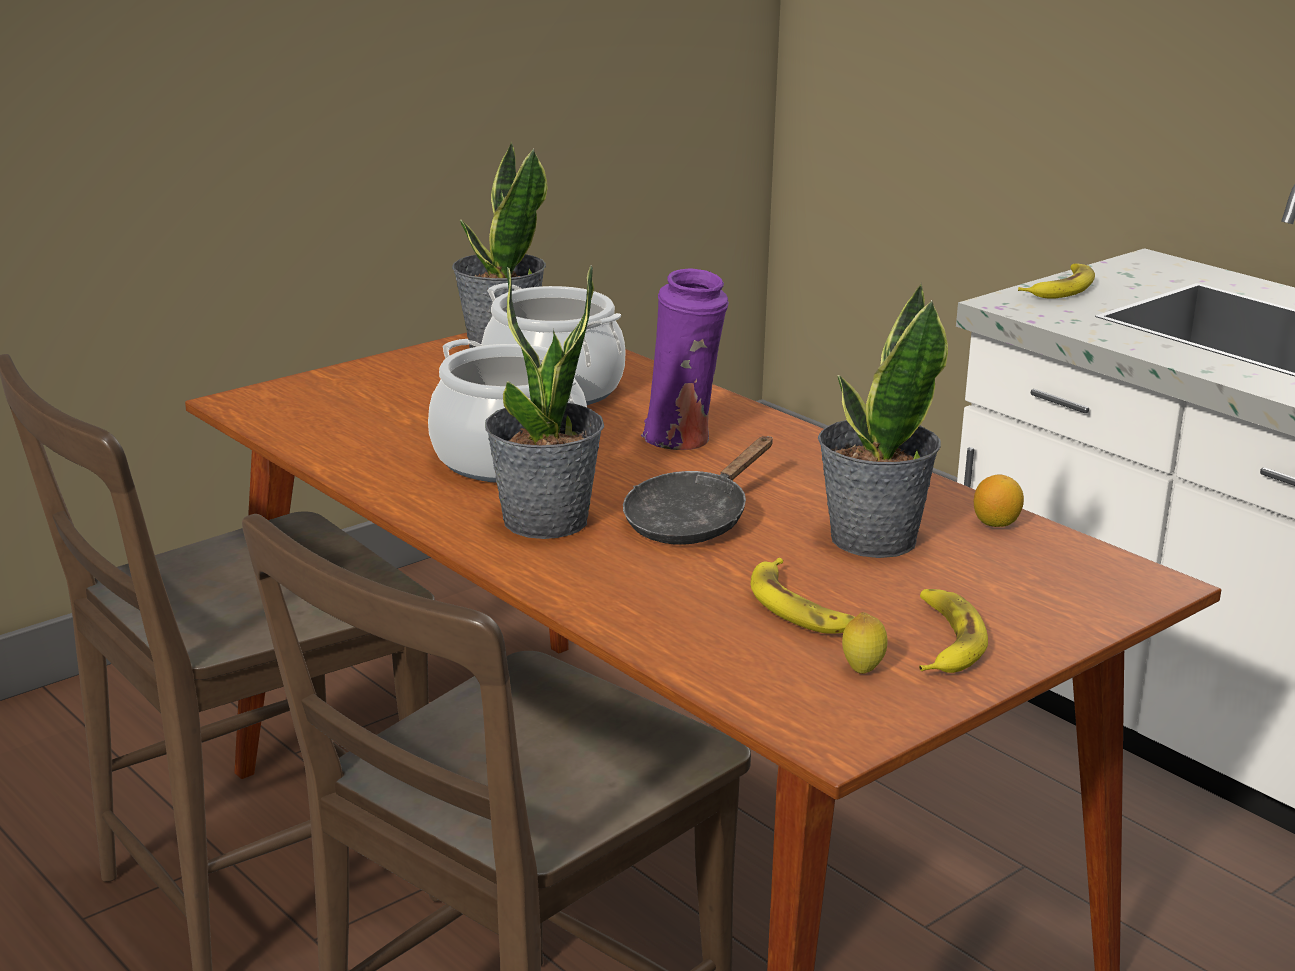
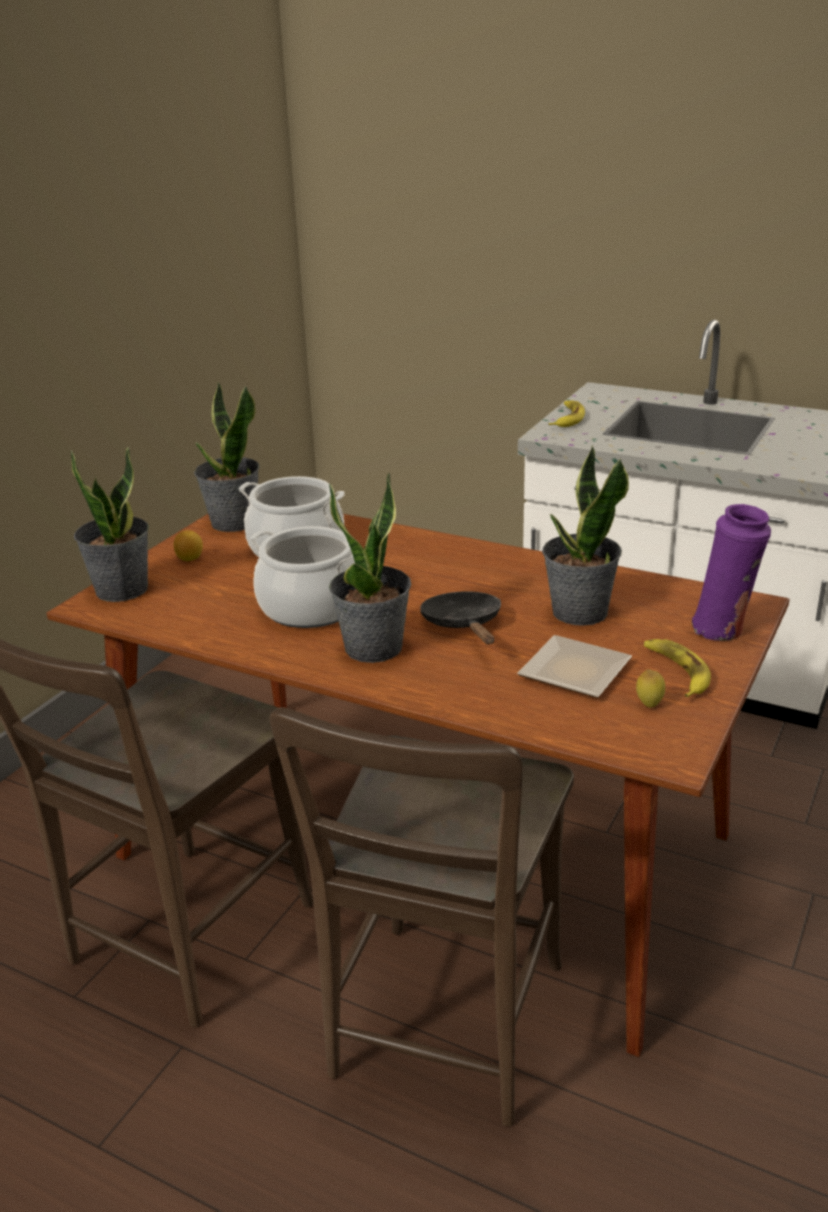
camera: 20 degrees left, 5 degrees up
black frying pan [623,436,773,545] -> black frying pan turned 150 degrees clockwise [420,591,501,644]
purple vase [641,268,729,450] -> purple vase moved to [692,504,771,641]
banana [751,558,855,634] -> plate [517,635,632,698]
lemon [974,475,1024,527] -> lemon moved to [174,530,203,561]
none -> potted plant [71,447,149,602]

